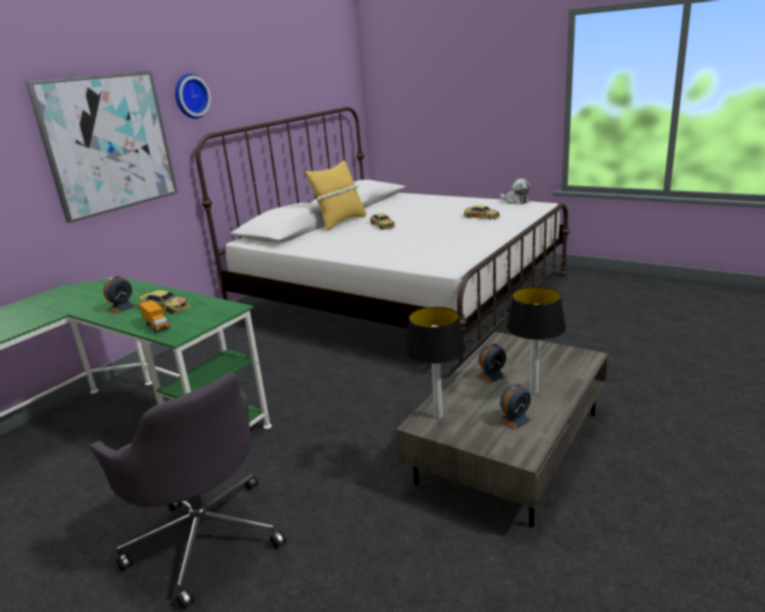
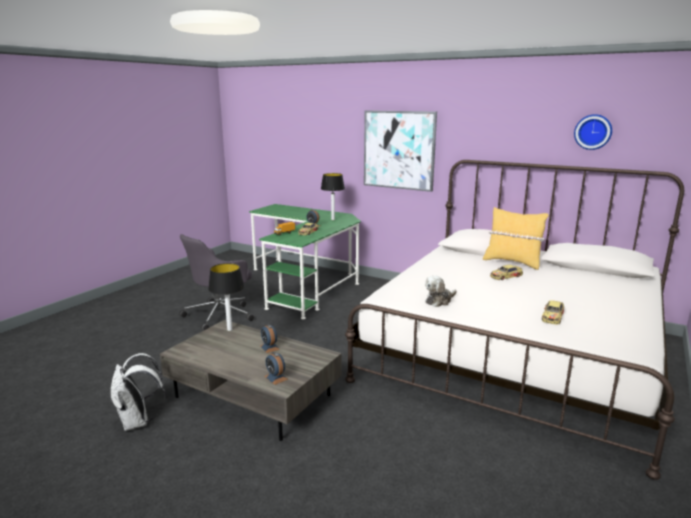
camera: 85 degrees right, 5 degrees down
wall clock [175,74,211,119] -> wall clock moved to [574,114,612,150]
alarm clock [497,384,533,430] -> alarm clock moved to [264,352,288,385]
plush toy [500,178,530,205] -> plush toy moved to [425,276,456,307]
table lamp [506,287,566,394] -> table lamp moved to [321,173,345,220]
none -> white backpack [111,353,166,431]

